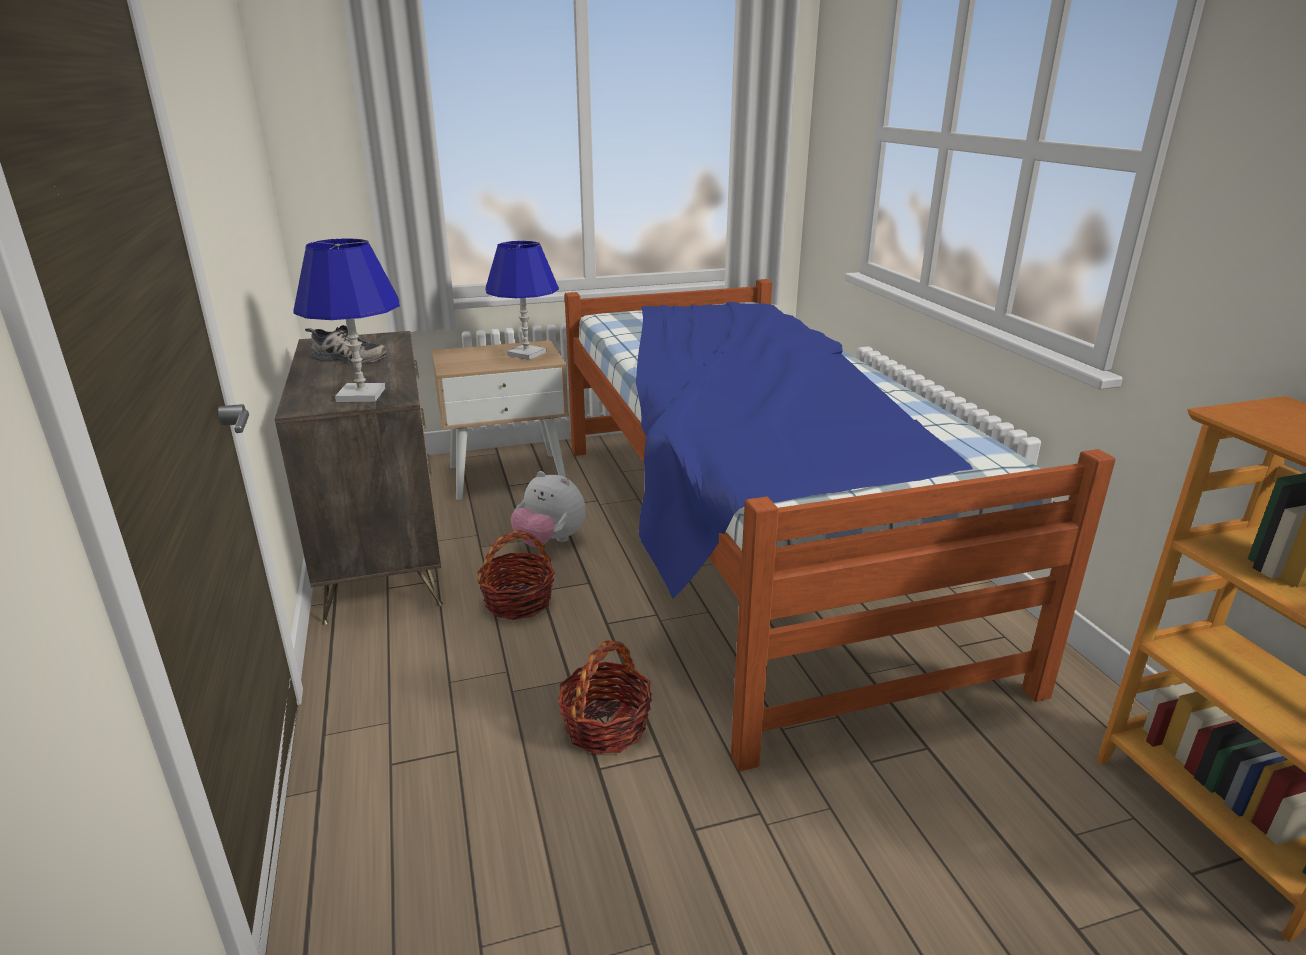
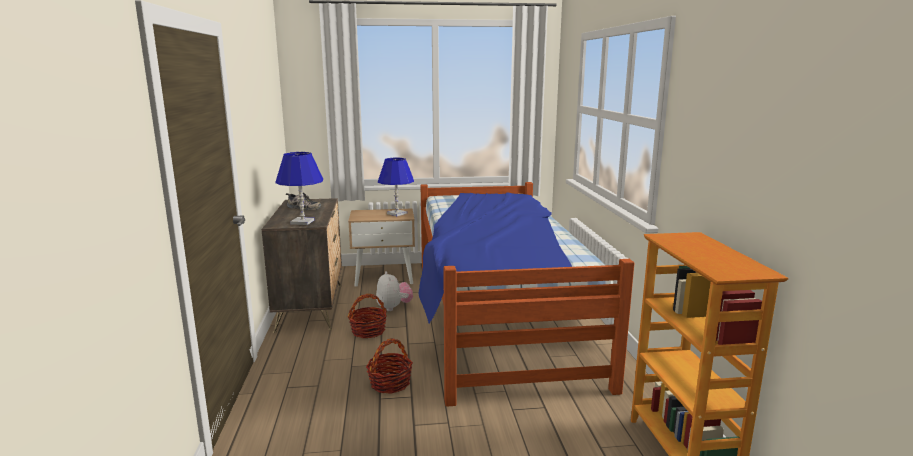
camera: 10 degrees right, 10 degrees down
plush toy [511,471,586,547] -> plush toy turned 150 degrees counterclockwise [376,271,413,311]

